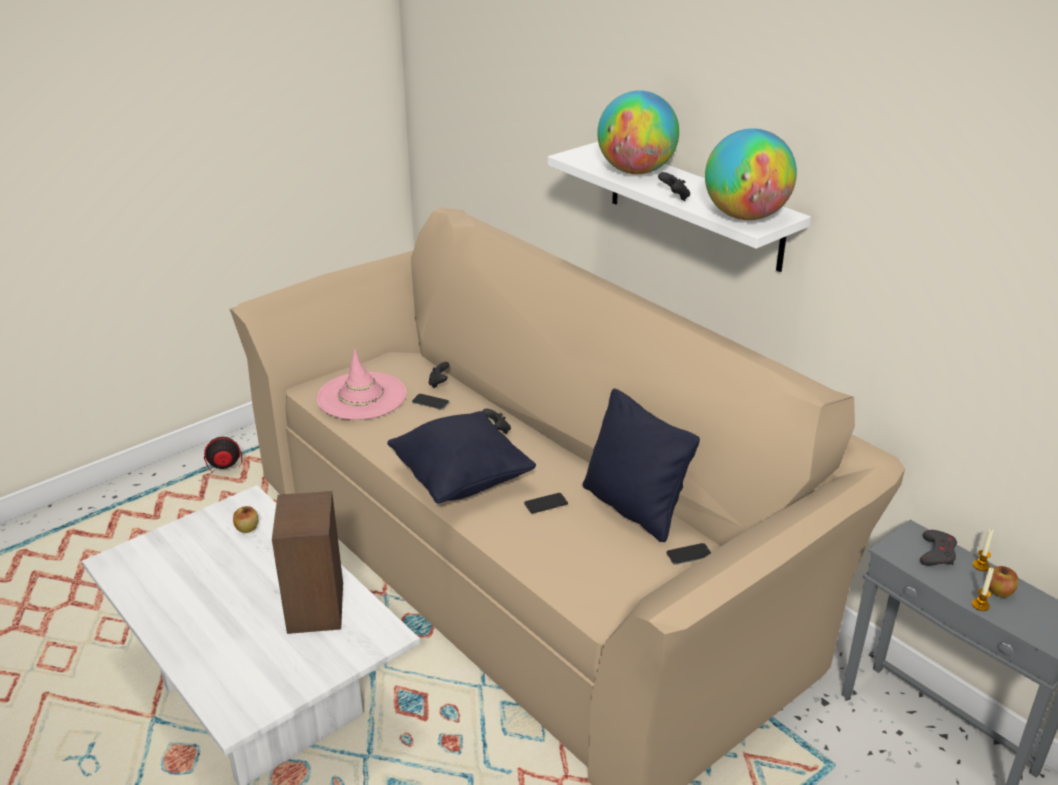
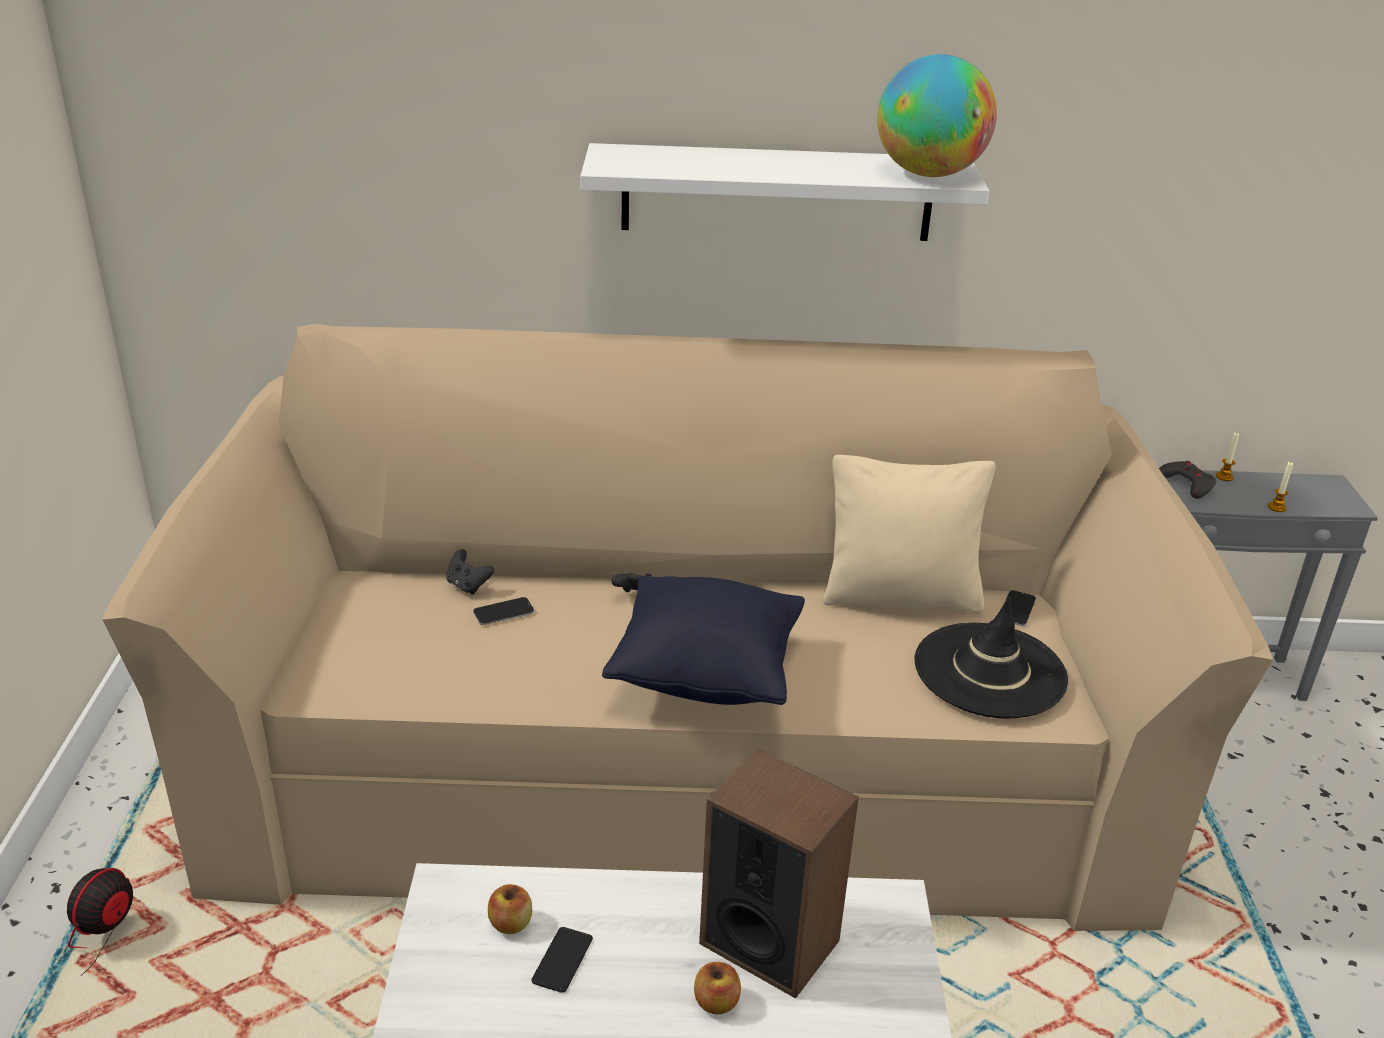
camera: 50 degrees left, 0 degrees up
pink hat [317,349,406,420] -> none
phone [524,493,568,513] -> phone moved to [531,927,593,993]
black pillow [582,389,700,542] -> beige pillow [823,455,996,613]
globe [597,90,679,174] -> none
black game controller [658,172,690,201] -> none
apple [989,566,1019,597] -> apple moved to [694,962,741,1015]
none -> black hat [915,596,1068,719]

